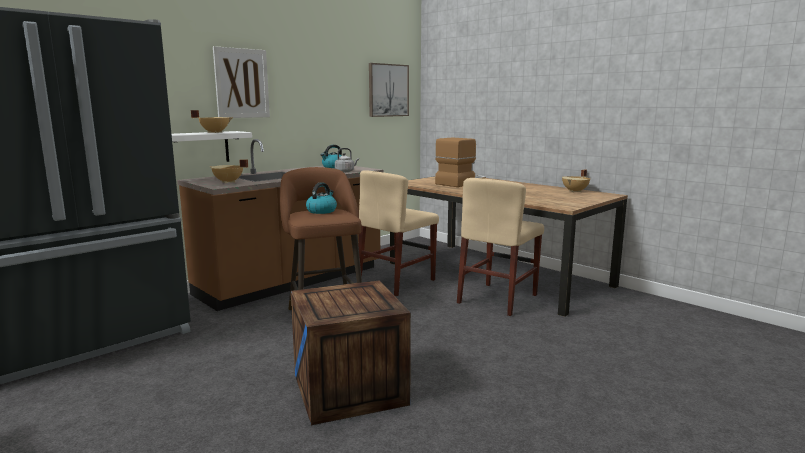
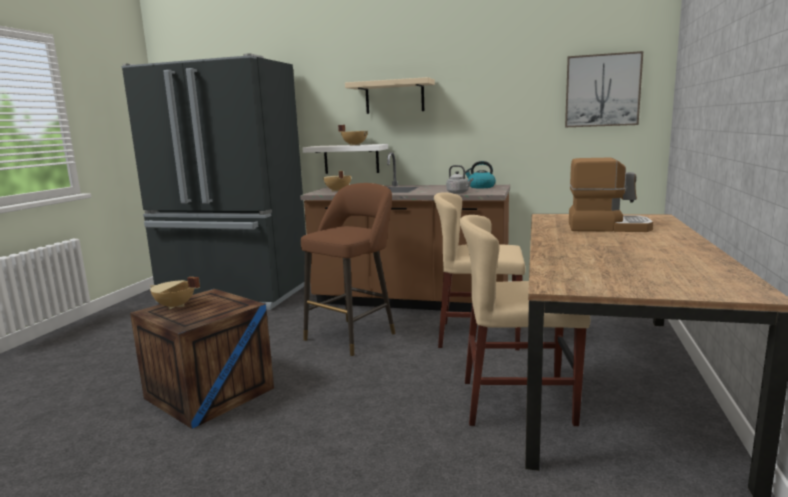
camera: 60 degrees right, 0 degrees up
picture [213,46,270,118] -> beige shelf [345,77,435,114]
kettle [306,182,337,214] -> none
beige cooking pot [562,169,590,192] -> beige cooking pot moved to [150,277,200,310]

